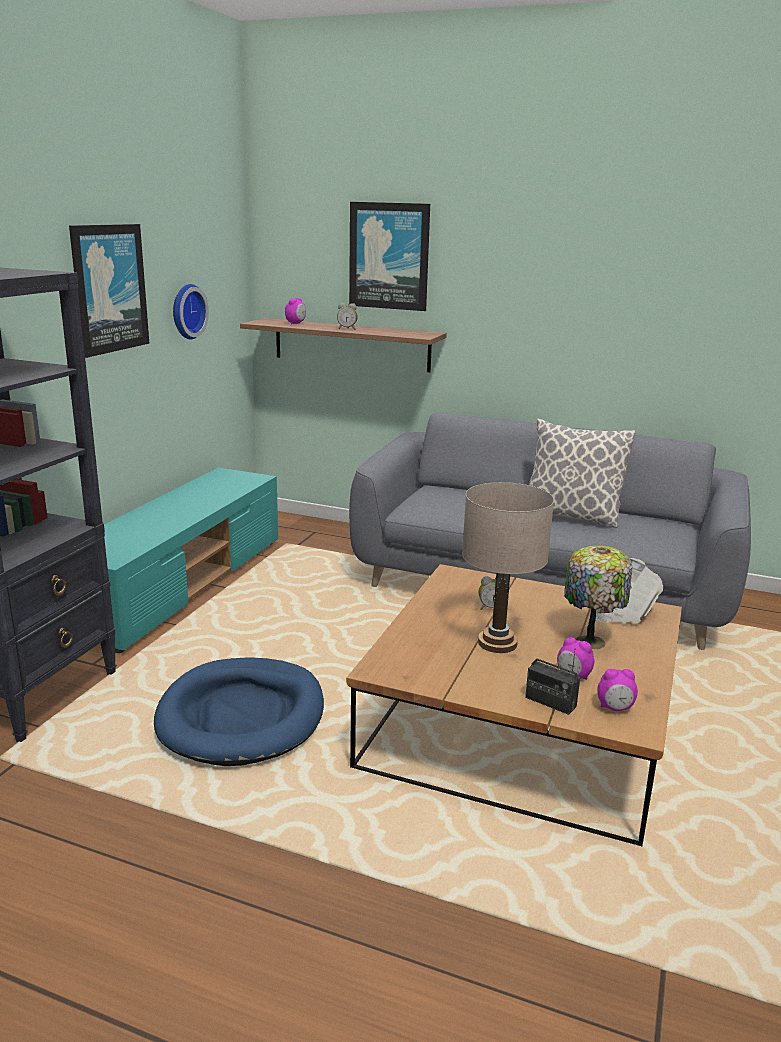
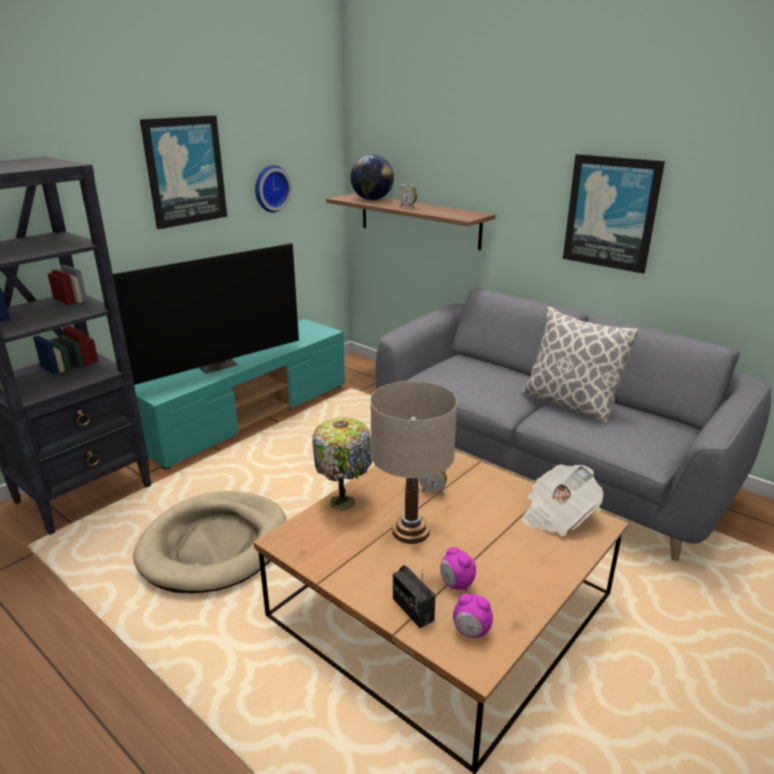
camera: 20 degrees right, 5 degrees up
blue dog bed [154,657,324,766] -> beige dog bed [133,491,286,594]
alarm clock [285,298,306,324] -> globe [351,154,394,200]
picture [349,202,430,311] -> picture moved to [563,154,665,274]
table lamp [564,545,632,649] -> table lamp moved to [312,417,372,510]
none -> television [113,243,299,385]

